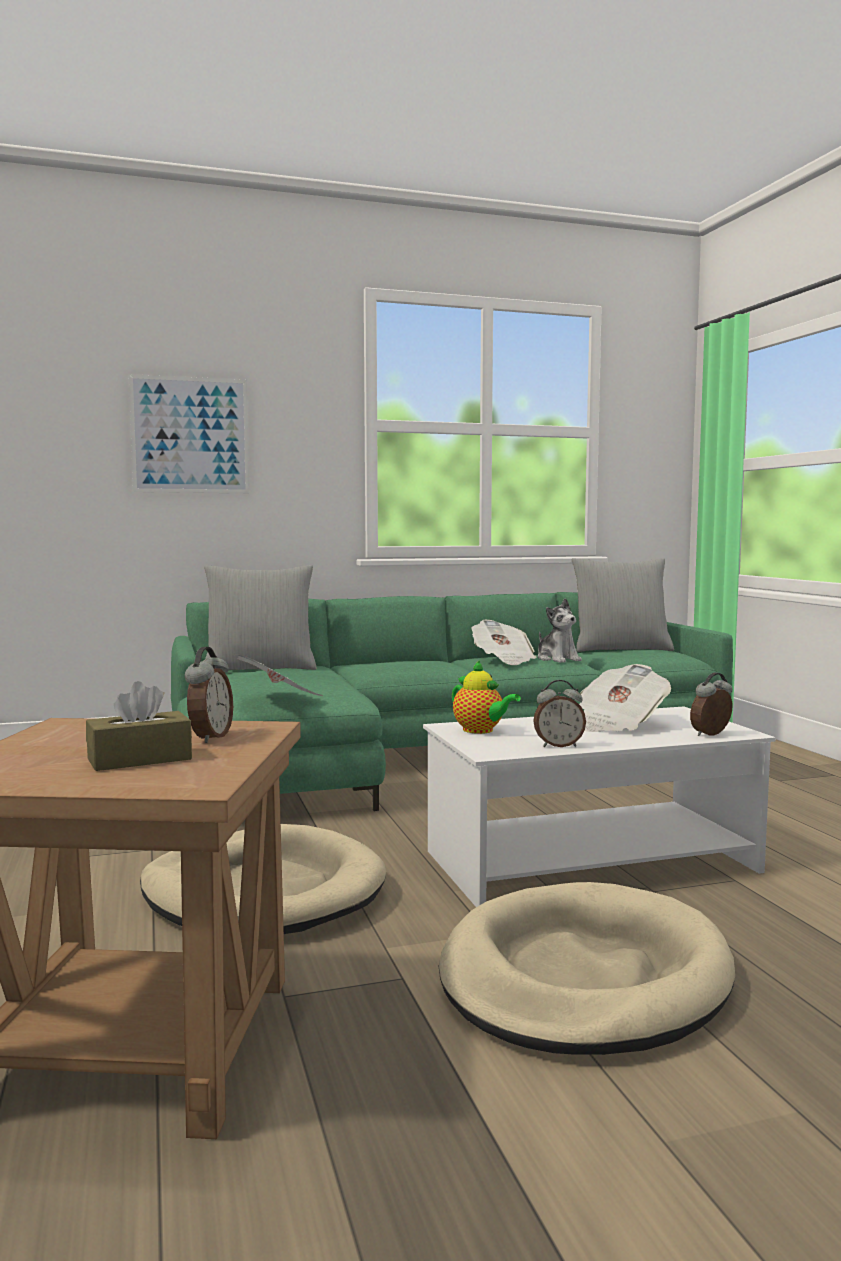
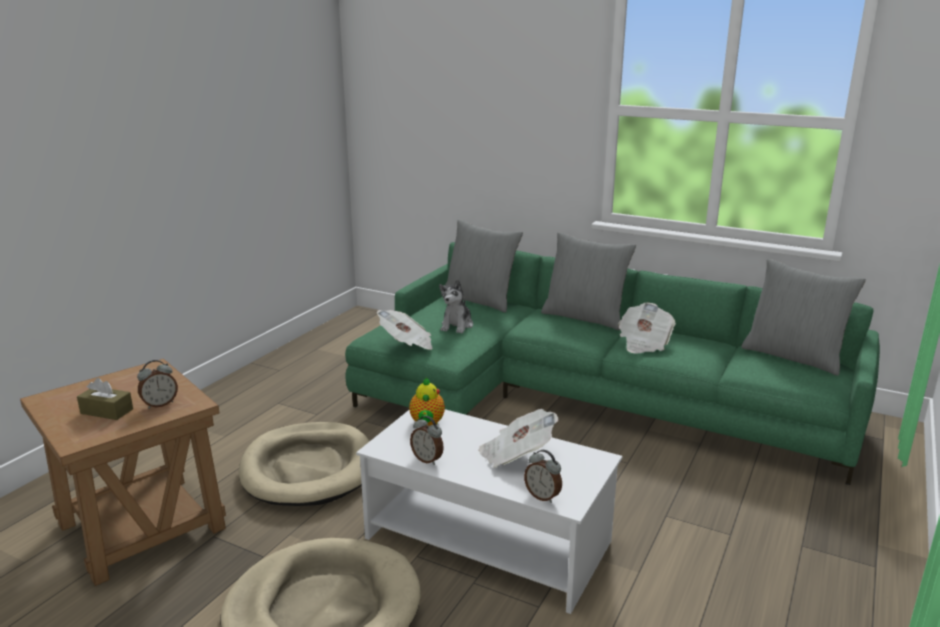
camera: 45 degrees right, 15 degrees up
picture [129,374,249,493] -> none
plush toy [538,598,582,663] -> plush toy moved to [439,280,473,333]
alarm clock [690,672,732,736] -> alarm clock turned 150 degrees counterclockwise [524,450,562,503]
none -> grey pillow [541,232,636,330]

